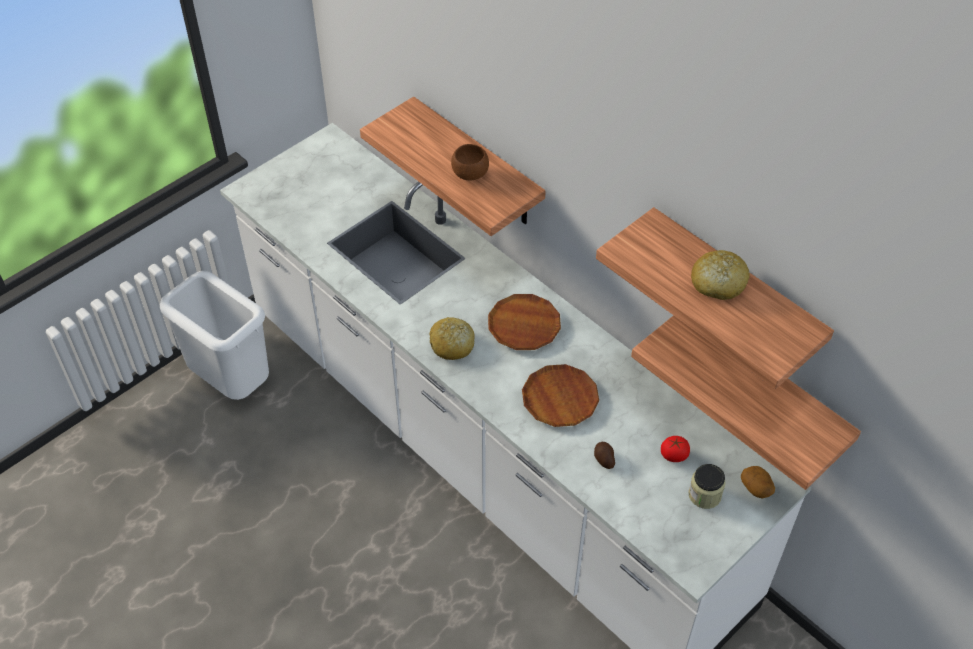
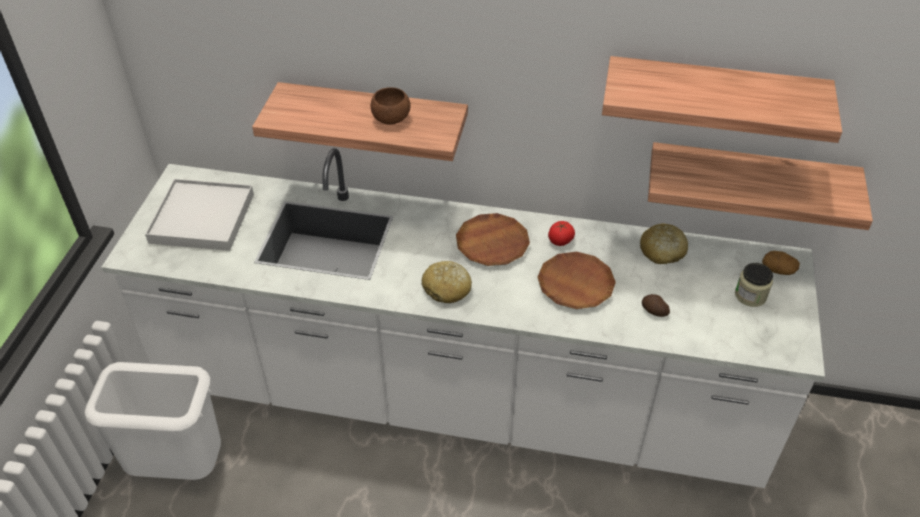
camera: 35 degrees left, 5 degrees down
tomato [661,436,690,462] -> tomato moved to [548,221,575,246]
bread [691,250,750,300] -> bread moved to [640,224,688,264]
none -> white tray [145,179,254,251]

